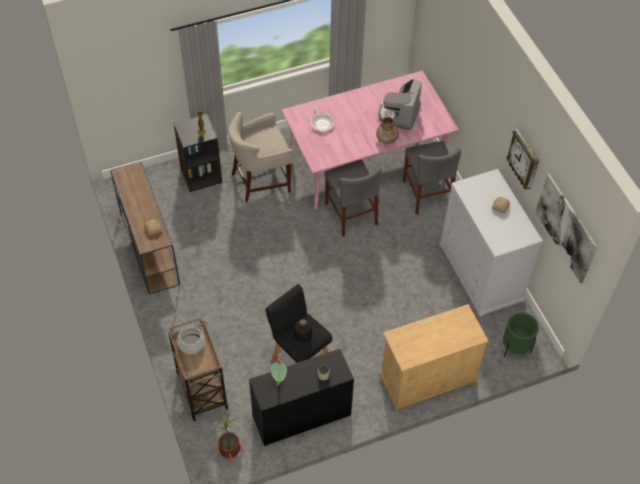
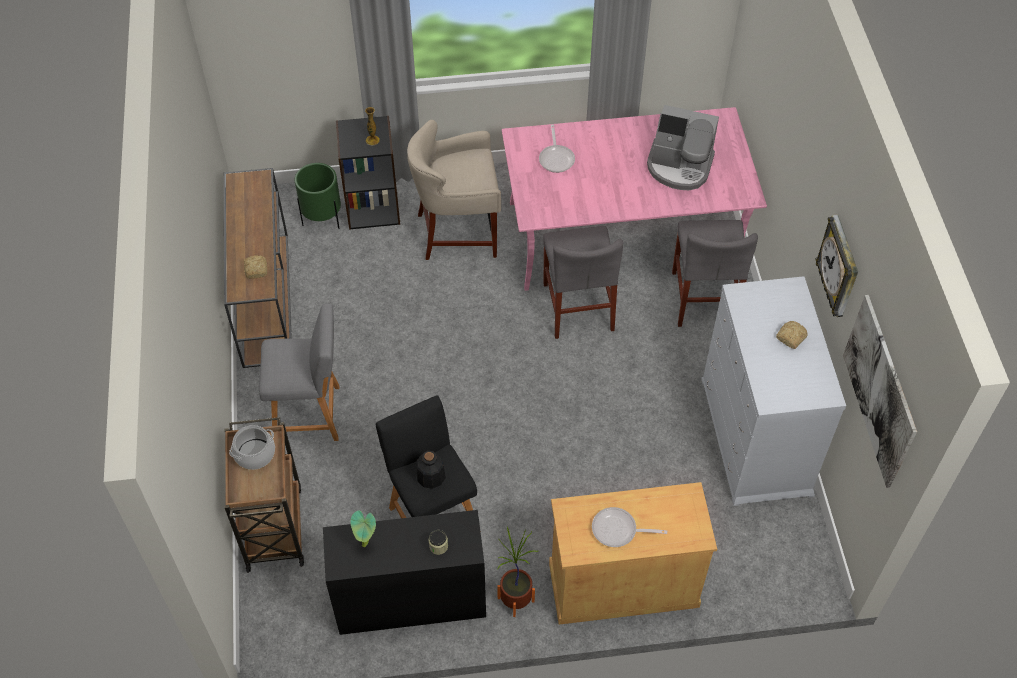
camera: 15 degrees right, 0 degrees up
potted plant [213,407,242,463] -> potted plant moved to [497,527,538,617]
brown vase [376,117,399,144] -> none
coffee machine [378,79,422,130] -> coffee machine turned 105 degrees counterclockwise [647,105,719,190]
green planter [503,313,539,357] -> green planter moved to [295,163,341,229]
none -> grey stool [259,304,340,441]
none -> frying pan [592,507,667,547]

